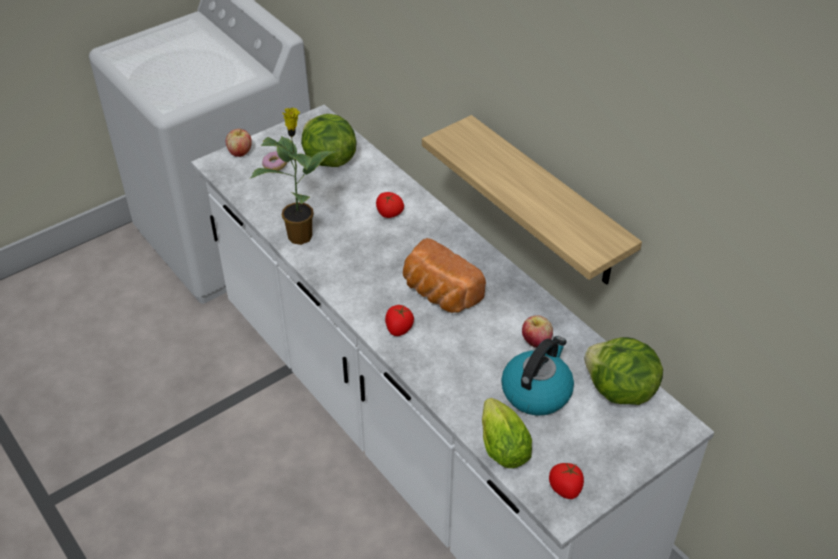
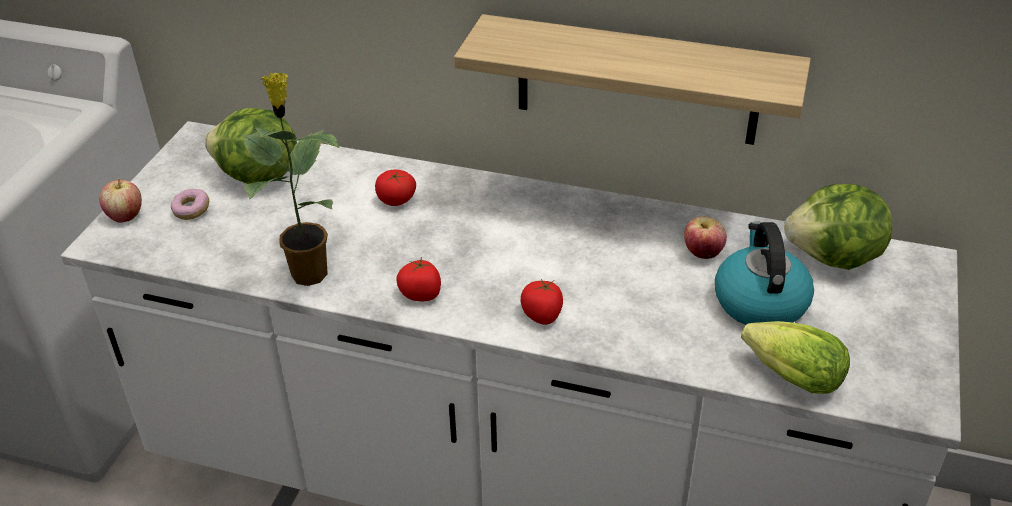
camera: 35 degrees left, 5 degrees down
bread [403,238,486,313] -> none
tomato [549,463,584,499] -> tomato moved to [396,257,441,301]

